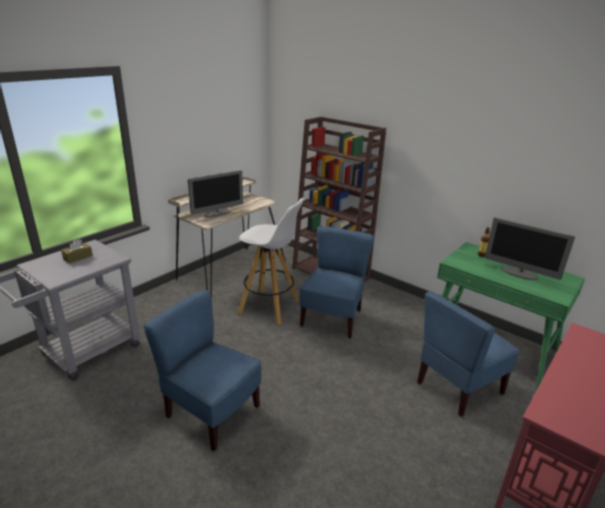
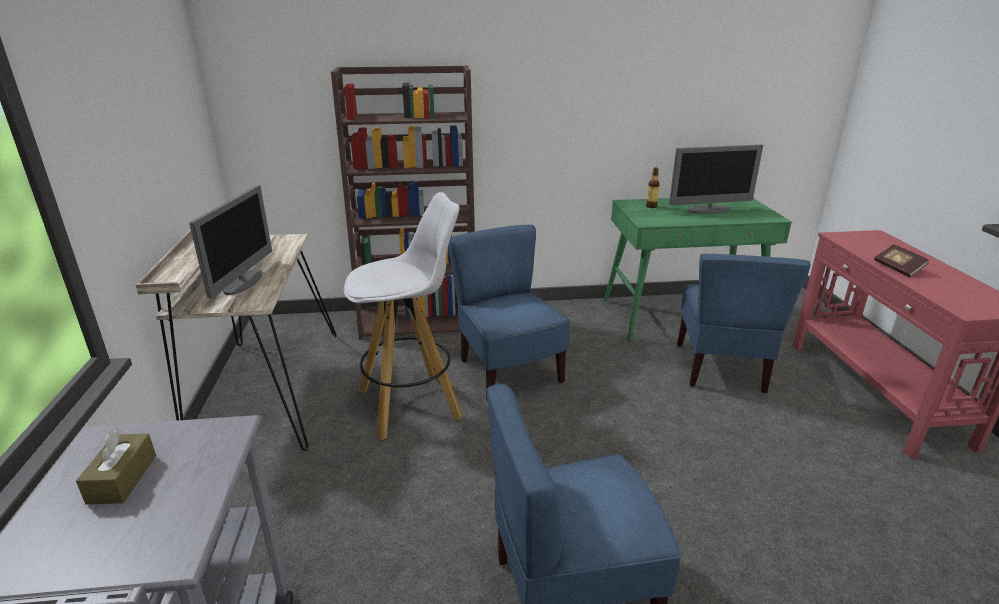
camera: 45 degrees left, 0 degrees up
none -> book [875,244,929,277]

